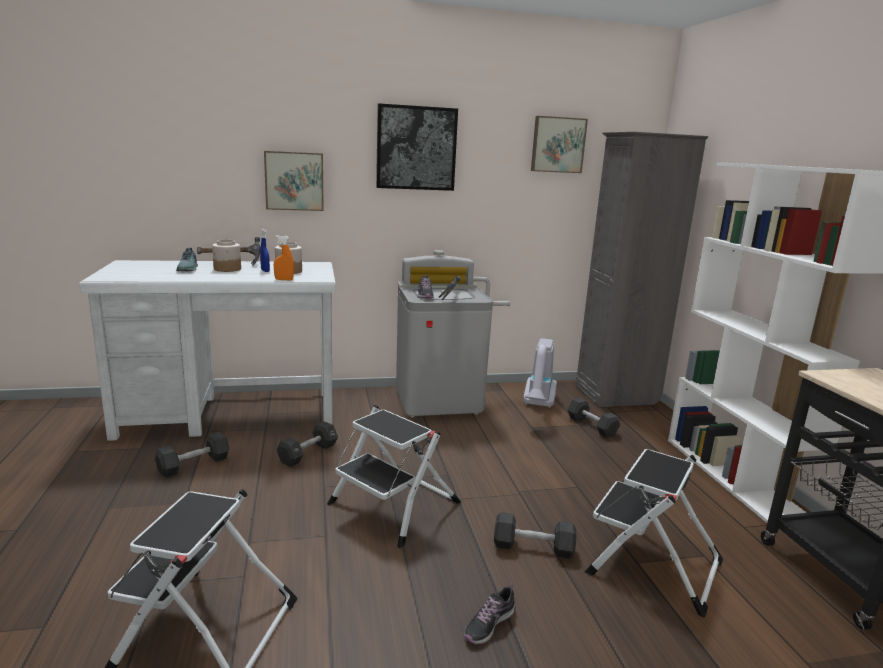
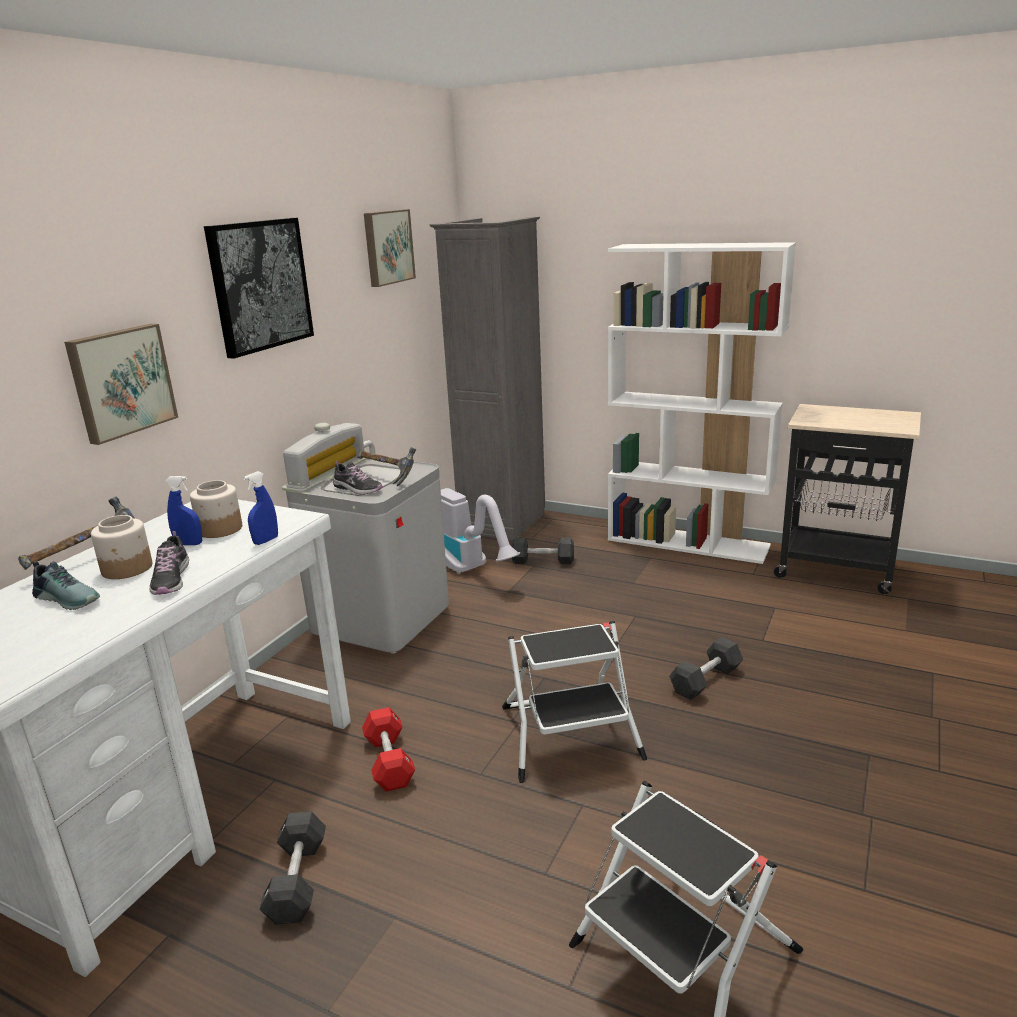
camera: 50 degrees left, 5 degrees up
orange spray bottle [274,235,294,280] -> blue spray bottle [243,471,278,545]
black dumbbell [276,421,338,467] -> red dumbbell [362,707,415,792]
shoe [464,584,515,644] -> shoe moved to [149,531,189,595]
step ladder [585,449,723,617] -> none

